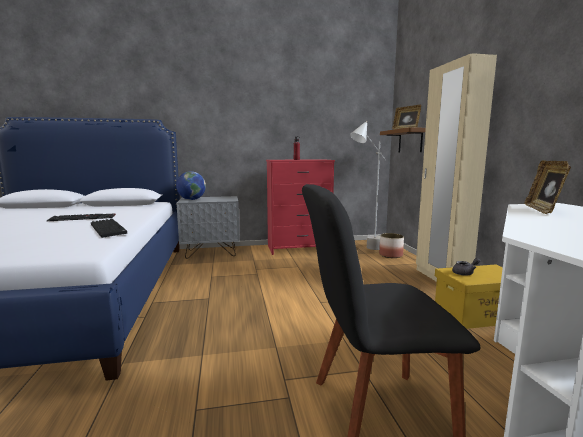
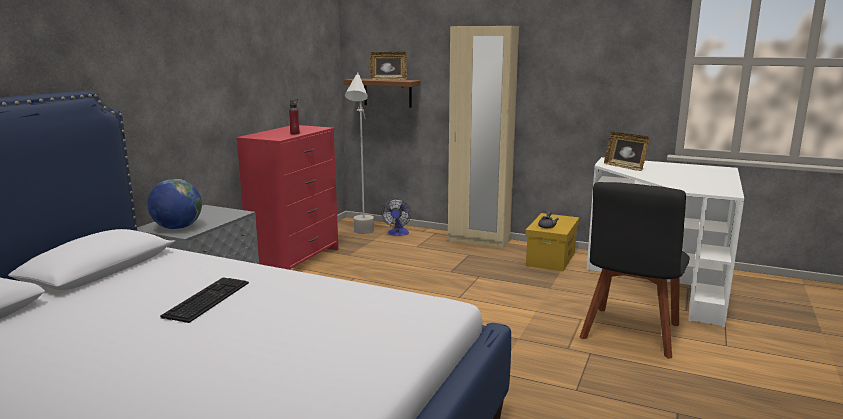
camera: 55 degrees left, 5 degrees up
keyboard [91,219,127,238] -> none
planter [379,233,404,258] -> fan [381,199,411,236]

